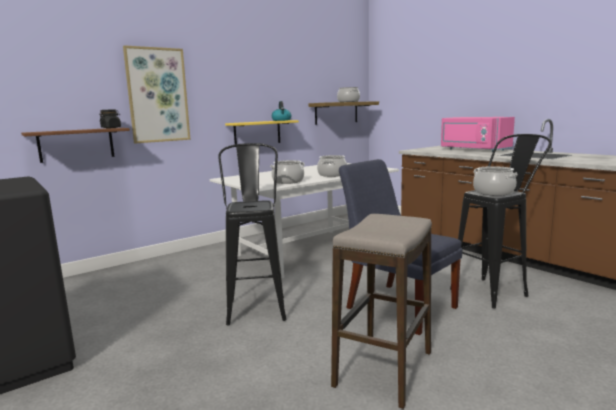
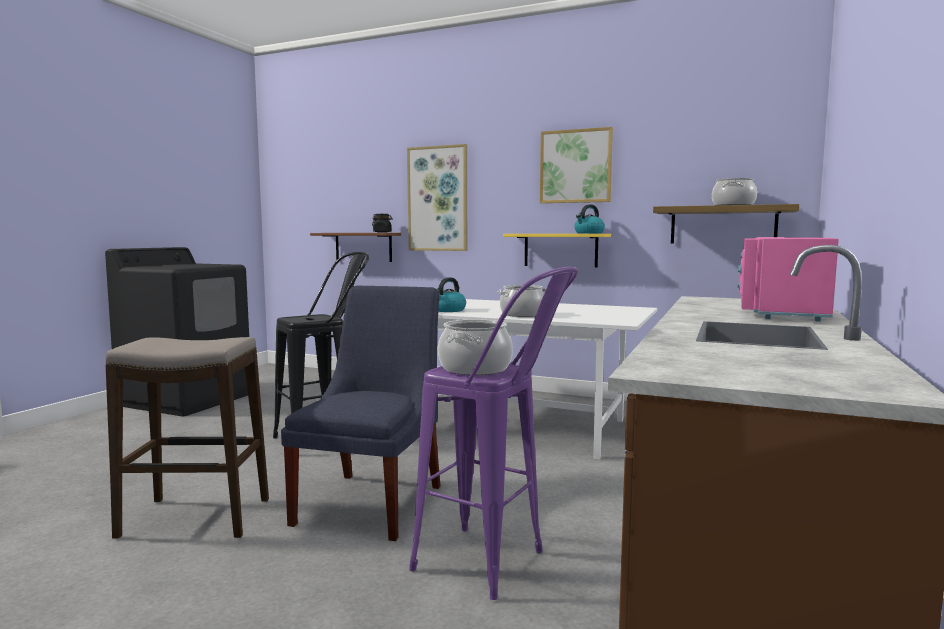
camera: 60 degrees right, 5 degrees down
cooking pot [270,160,305,184] -> kettle [437,277,466,312]
black stool [450,134,551,308] -> purple stool [409,267,578,600]
none -> picture [540,127,613,203]

